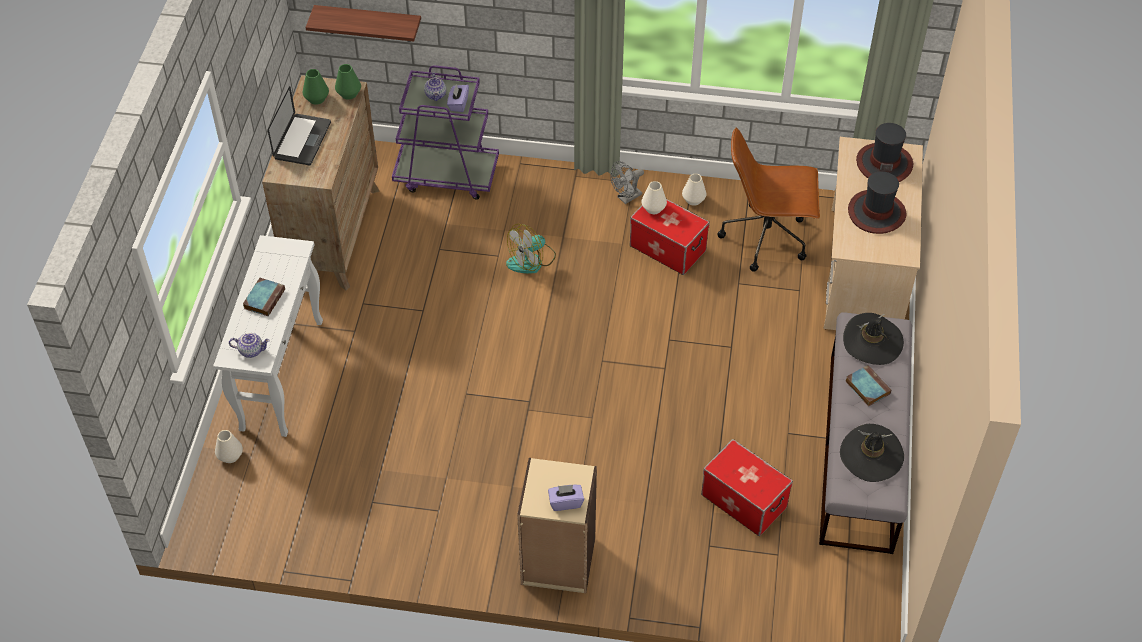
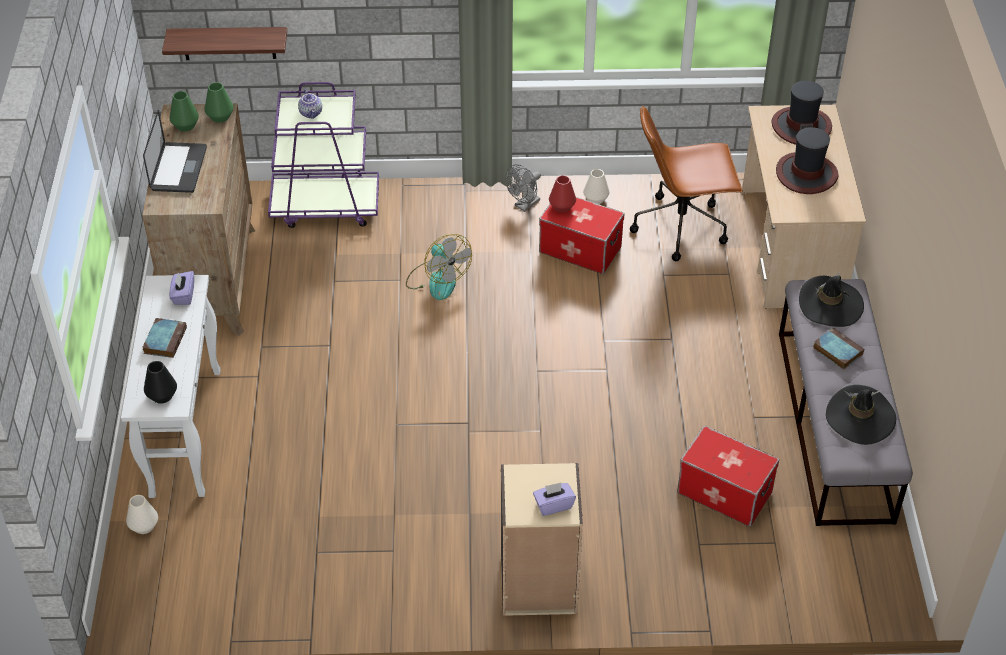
camera: 10 degrees left, 5 degrees down
teapot [229,333,270,358] -> black vase [144,361,177,404]
purple tissue box [447,84,469,112] -> purple tissue box moved to [169,271,194,305]
fan [506,224,556,274] -> fan turned 75 degrees counterclockwise [406,234,472,300]
white vase [642,181,667,214] -> red vase [549,175,576,213]

